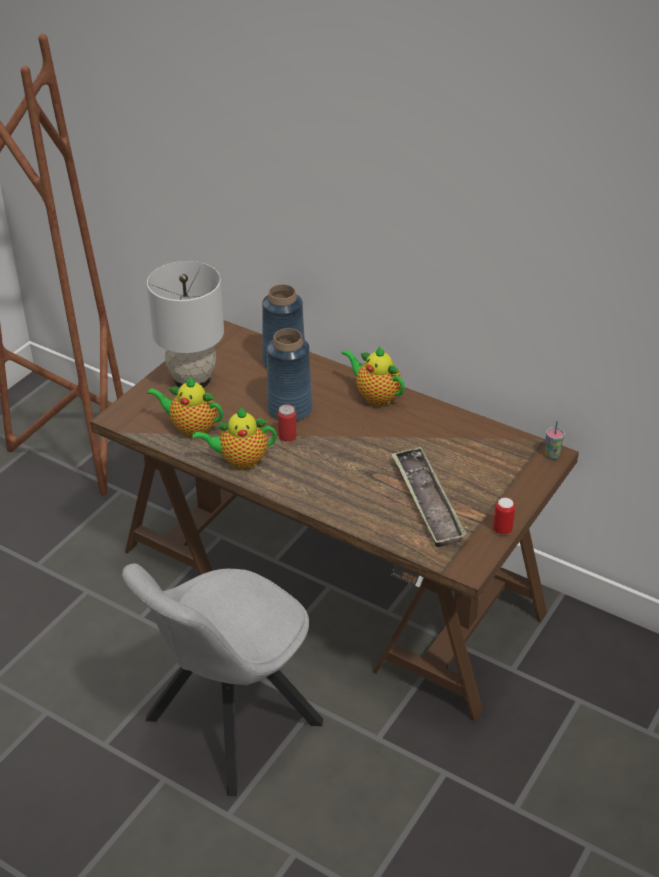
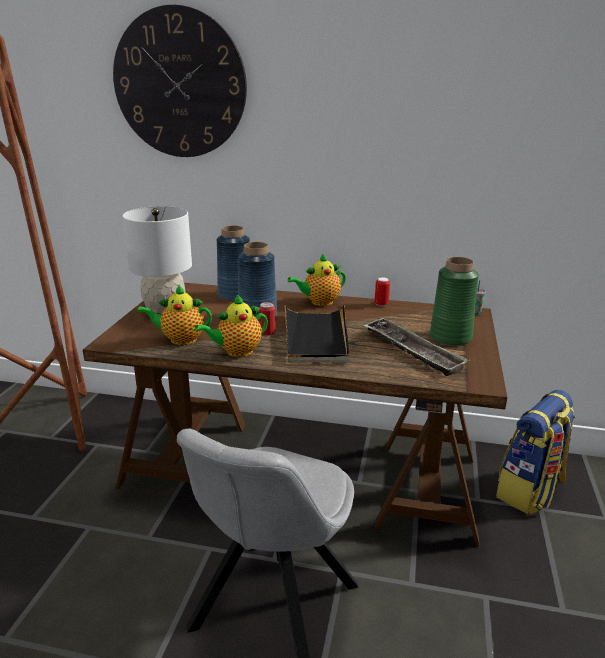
camera: 20 degrees left, 15 degrees down
teapot [341,346,405,406] -> teapot turned 45 degrees counterclockwise [287,253,346,306]
can [493,498,515,535] -> can moved to [375,277,390,306]
none -> wall clock [113,5,247,157]
none -> black tray [285,305,349,363]
none -> green vase [430,257,479,346]
none -> backpack [496,390,575,515]

